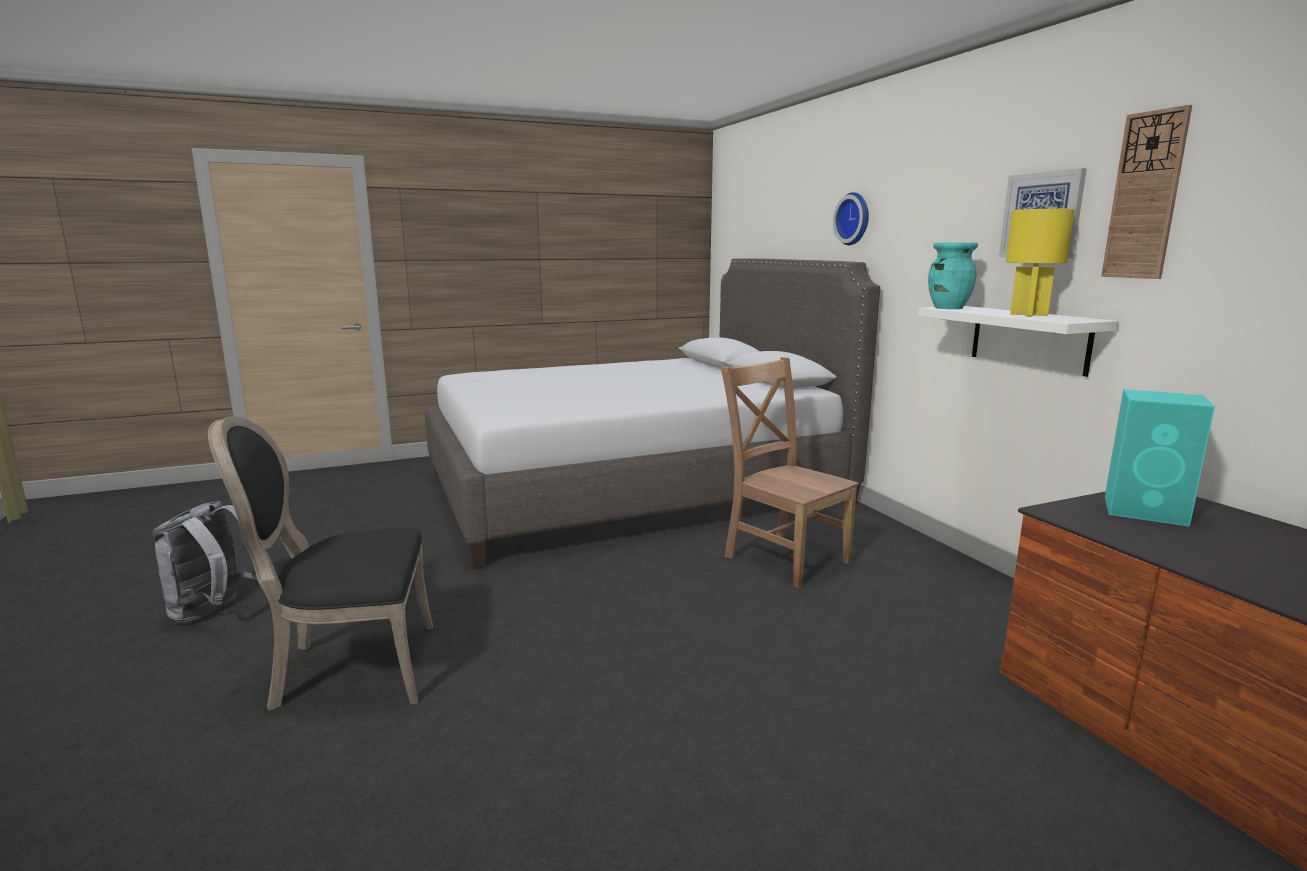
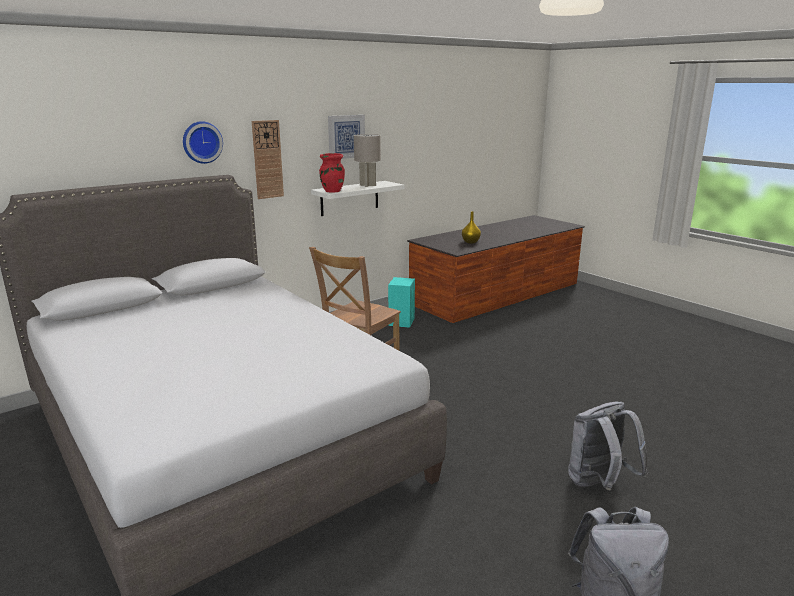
camera: 105 degrees left, 5 degrees up
black chair [208,416,433,711] -> grey backpack [568,401,648,490]
turquoise vase [928,243,978,309] -> red vase [319,153,345,193]
yellow table lamp [1006,209,1075,317] -> grey table lamp [354,134,381,187]
wall clock [1101,105,1192,279] -> wall clock moved to [252,120,284,199]
turquoise speaker [1105,389,1215,527] -> turquoise speaker moved to [388,277,415,328]
none -> yellow vase [462,211,481,244]

